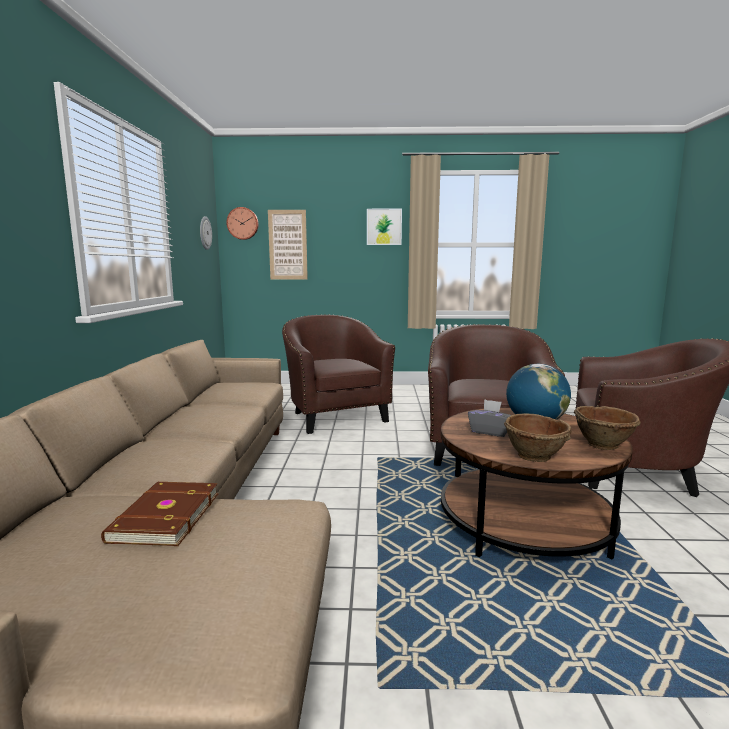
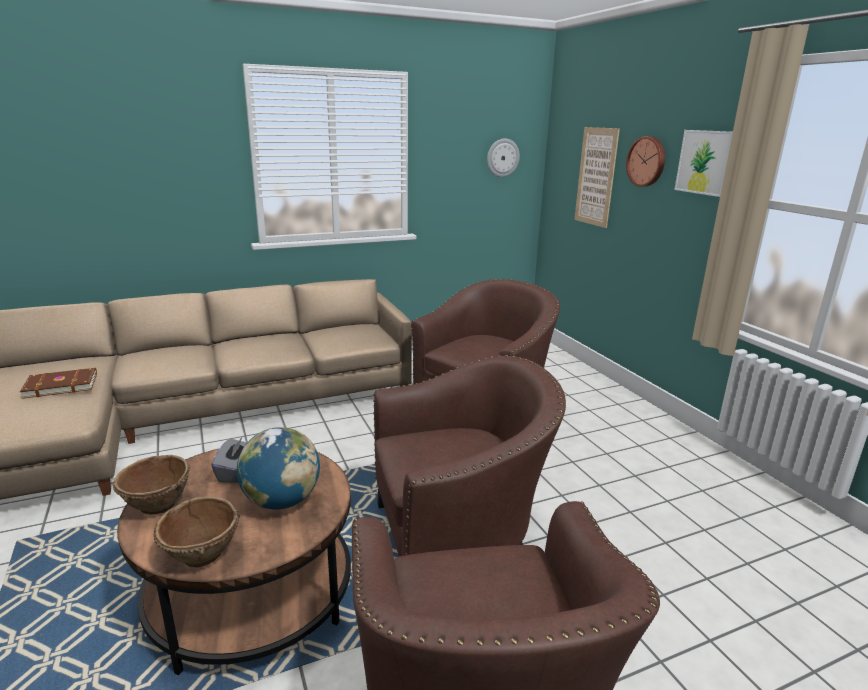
camera: 65 degrees right, 10 degrees up
wall clock [226,207,259,240] -> wall clock moved to [626,136,665,187]

